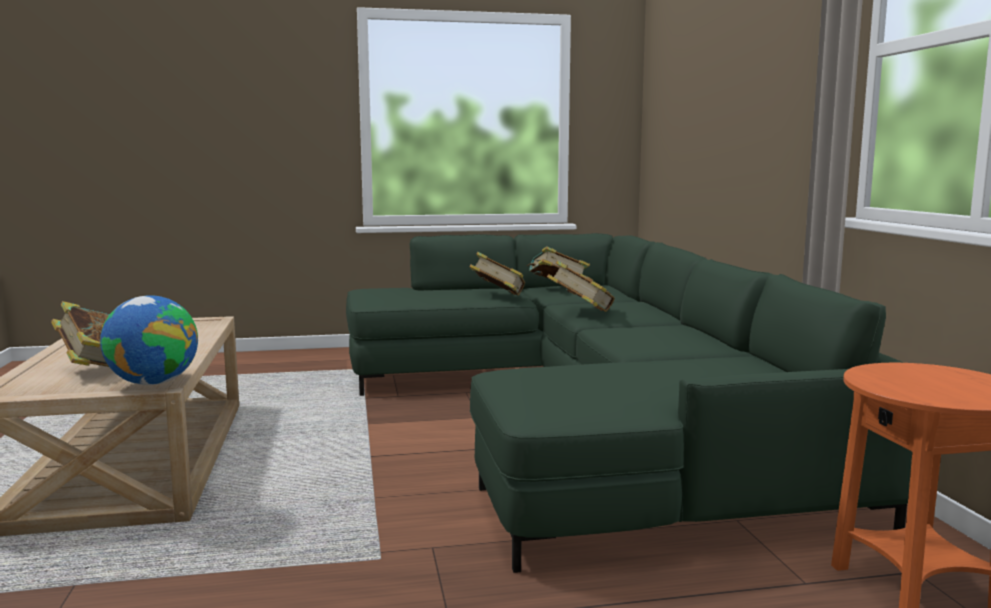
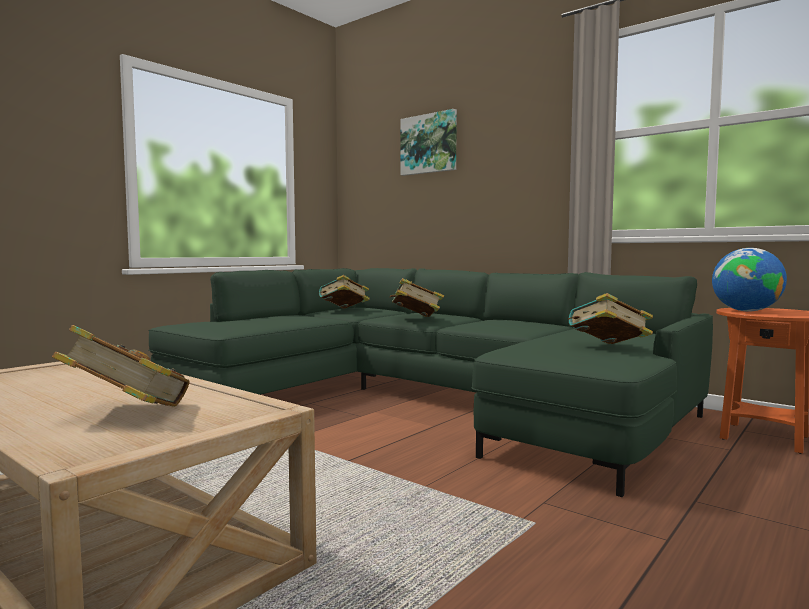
camera: 40 degrees left, 5 degrees down
globe [100,296,198,385] -> globe moved to [712,248,787,311]
book [469,252,525,296] -> book moved to [568,293,653,344]
none -> picture [400,109,457,176]

